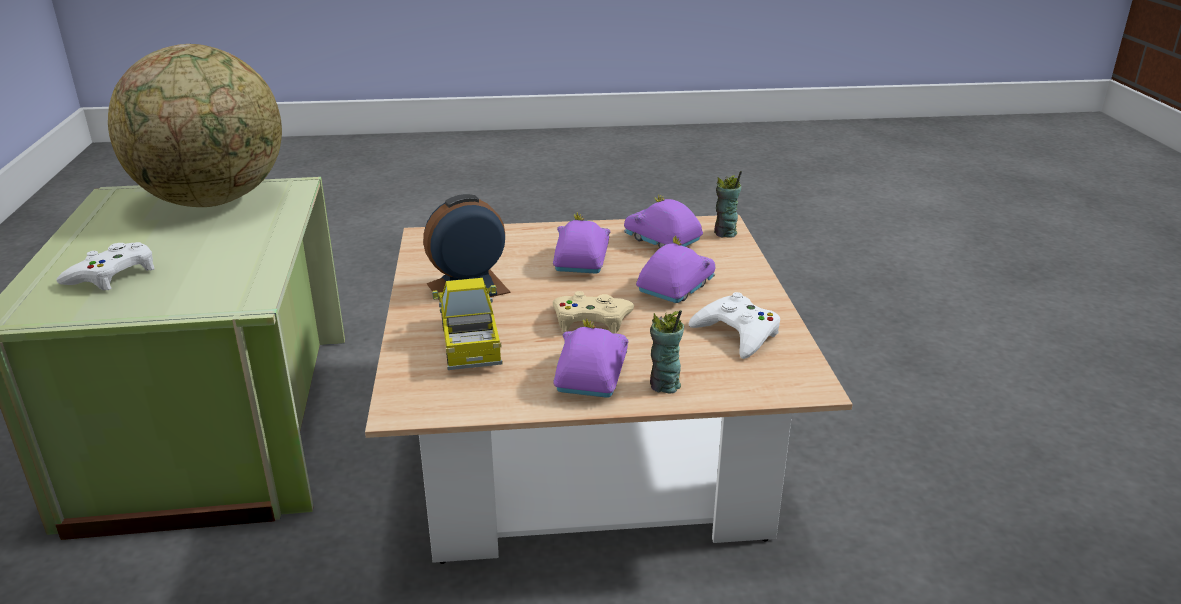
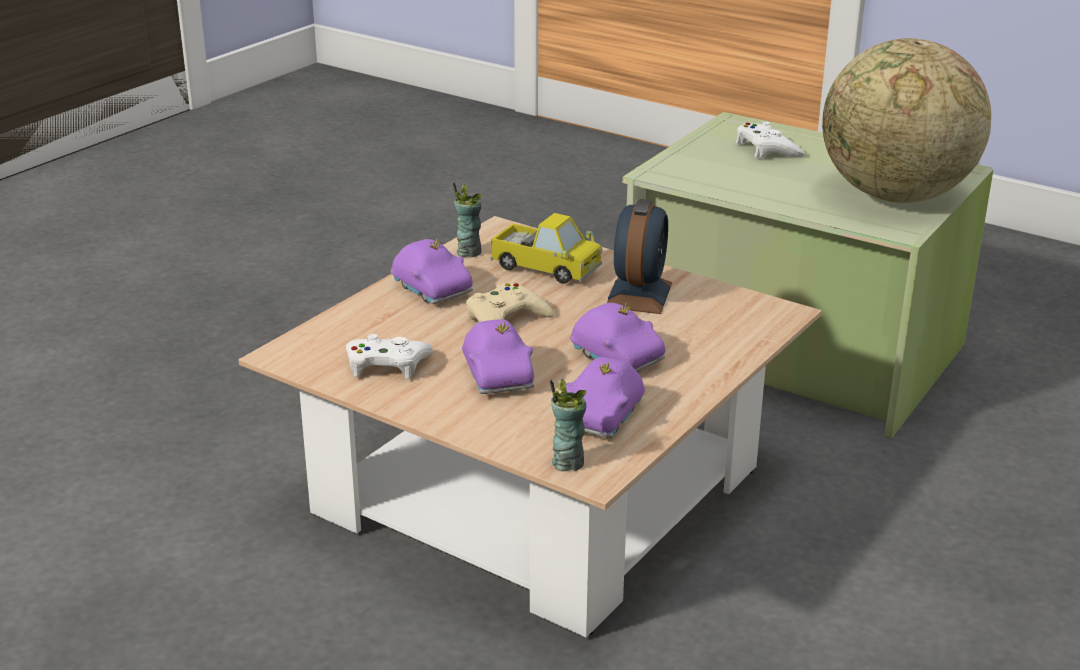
camera: 130 degrees right, 0 degrees up
purple toy car [624,195,703,248] -> purple toy car turned 120 degrees clockwise [566,357,645,438]
cup [650,310,684,394] -> cup moved to [453,182,482,257]

